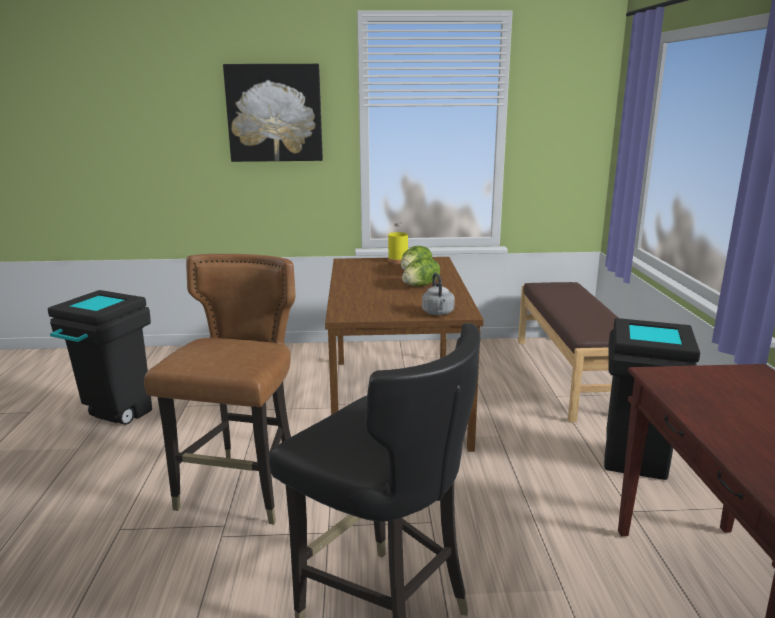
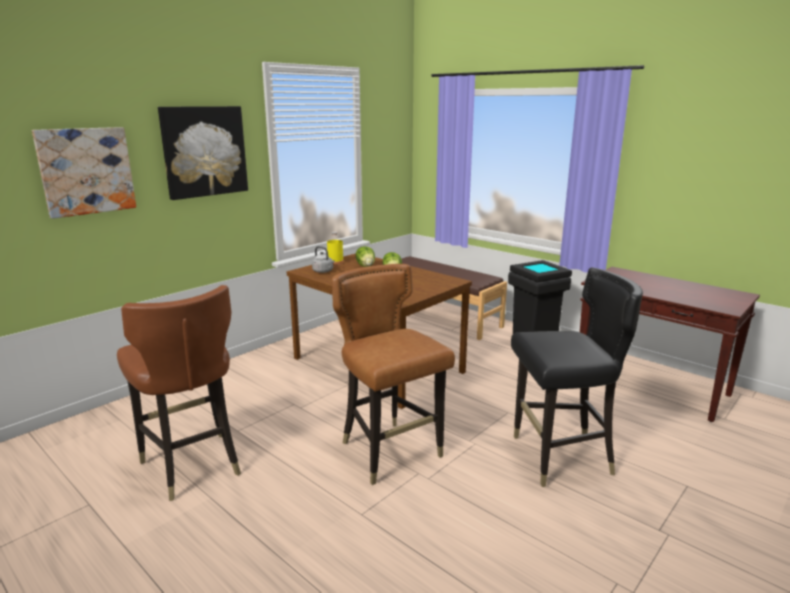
camera: 45 degrees left, 0 degrees up
black trash can [48,290,152,425] -> brown chair [117,285,241,501]
grey kettle [422,273,455,315] -> grey kettle moved to [312,246,335,273]
none -> picture [32,127,136,219]

